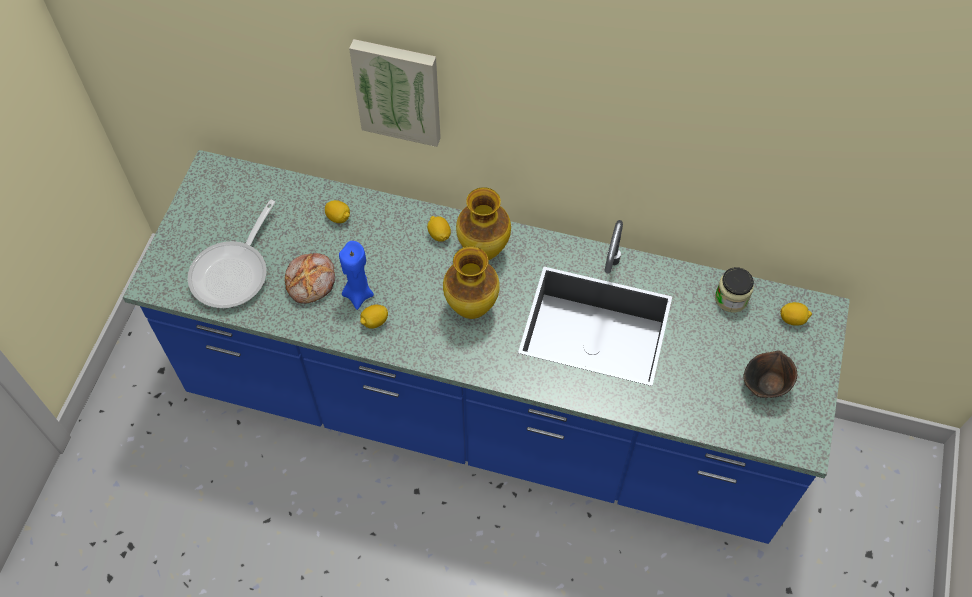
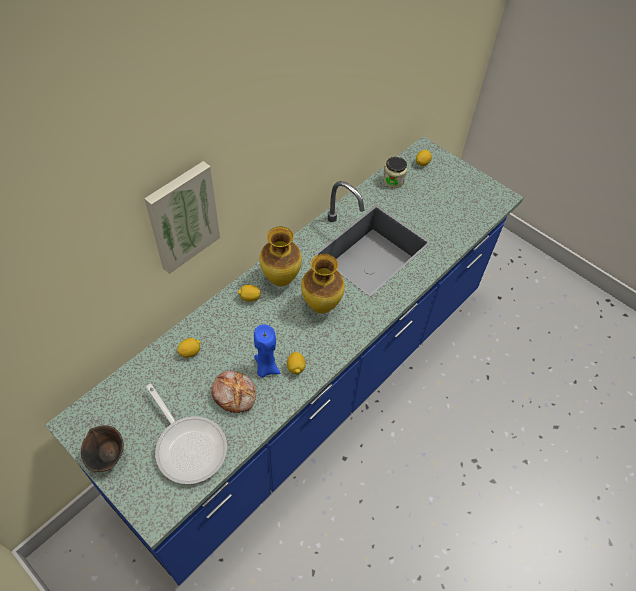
camera: 65 degrees left, 5 degrees down
brown bowl [743,350,797,398] -> brown bowl moved to [81,425,124,472]

